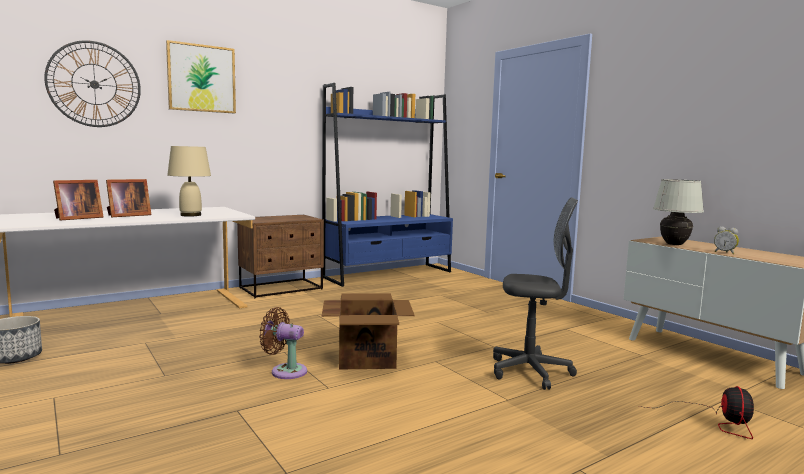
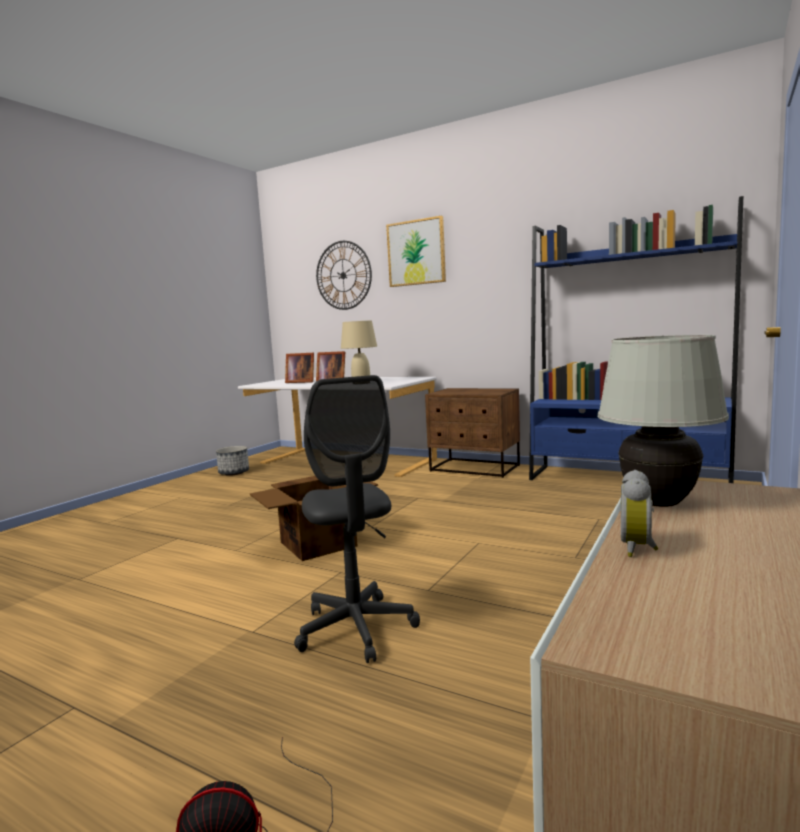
camera: 65 degrees right, 0 degrees up
brown fan [259,307,307,379] -> none

